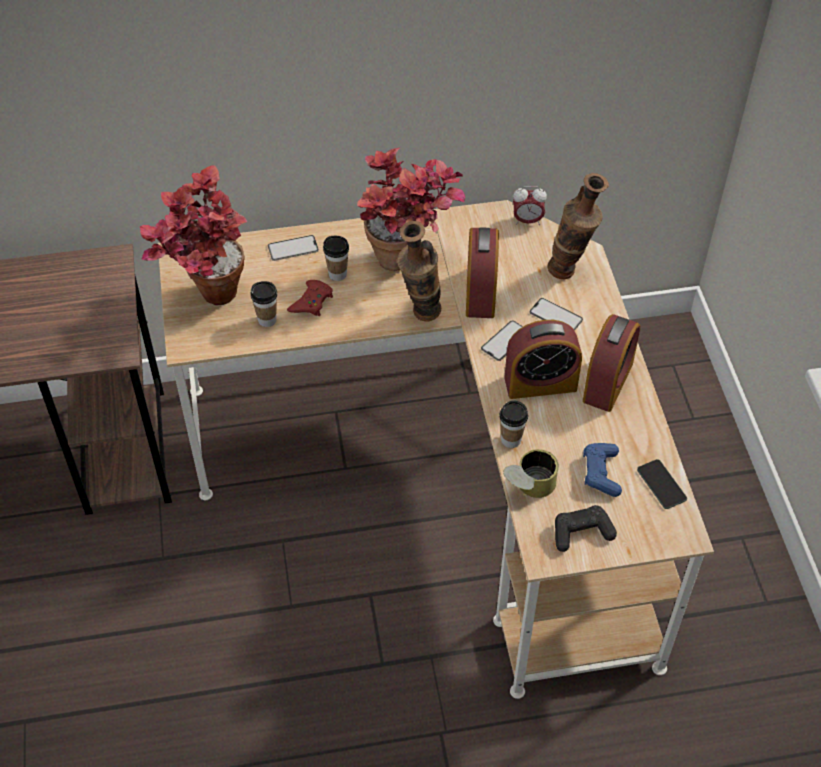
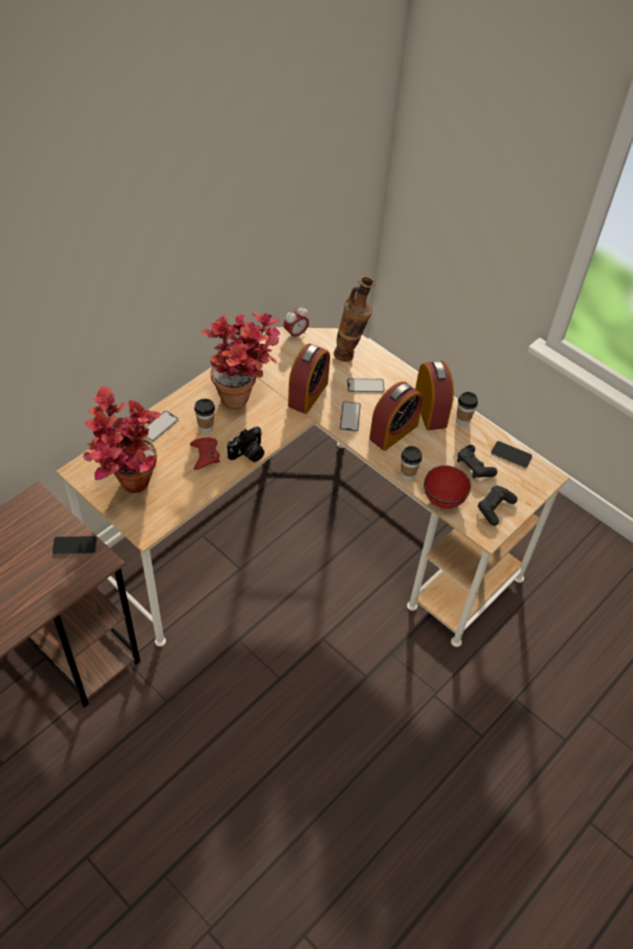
camera: 40 degrees left, 0 degrees up
cup [250,281,277,327] -> cup moved to [456,392,478,427]
vase [397,221,441,322] -> none
alarm clock [466,227,499,318] -> alarm clock turned 120 degrees counterclockwise [288,343,330,414]
can [503,449,559,498] -> red bowl [424,466,471,509]
blue game controller [583,443,622,497] -> black game controller [457,445,497,478]
none -> phone [52,536,97,555]
none -> camera [227,427,264,462]

